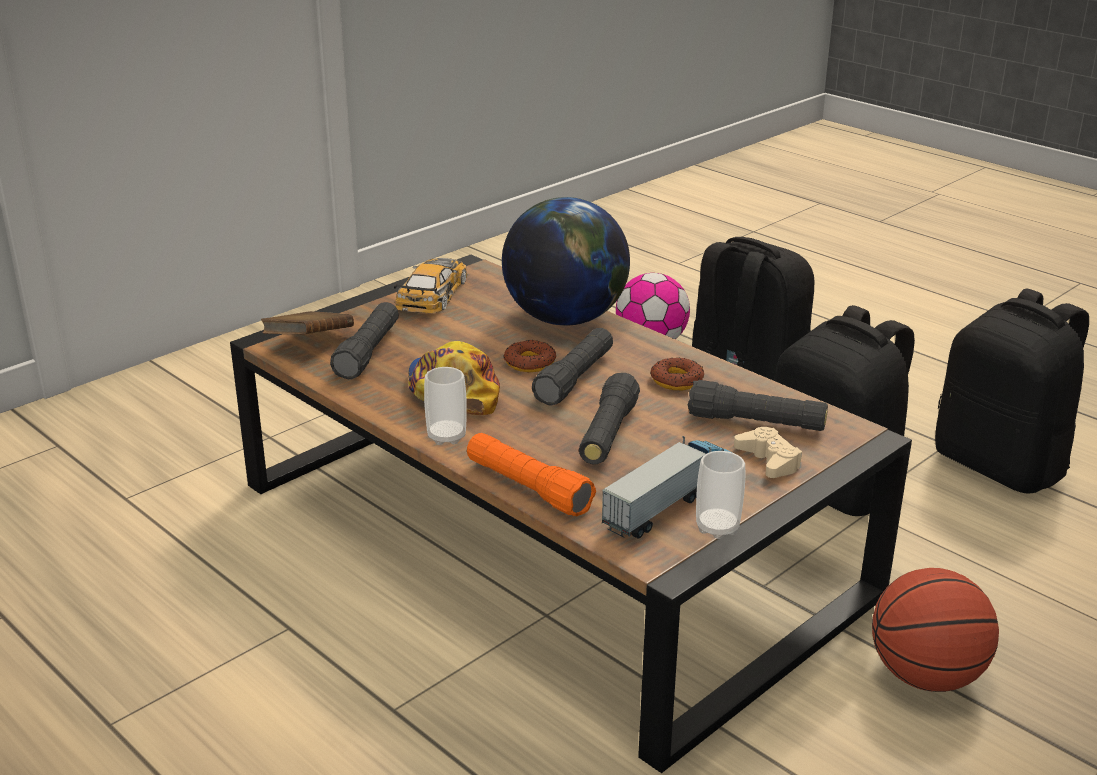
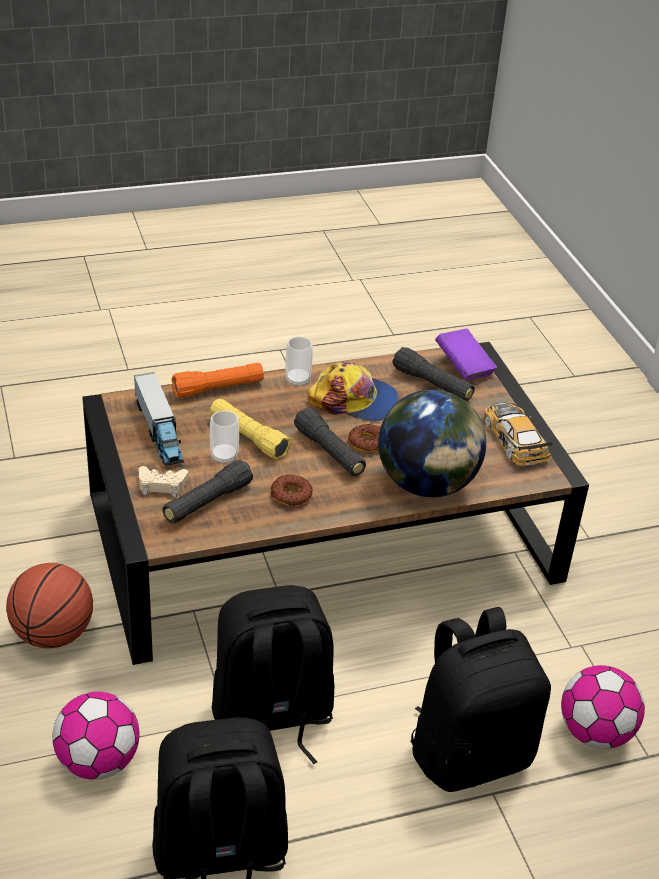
camera: 115 degrees right, 10 degrees up
brown book [261,311,354,334] -> purple book [435,328,497,381]
toy car [394,258,467,313] -> toy car turned 150 degrees counterclockwise [483,402,553,466]
black flashlight [579,373,640,464] -> yellow flashlight [210,399,291,460]
cup [696,451,745,539] -> cup moved to [210,410,239,465]
none -> football [52,692,140,780]

